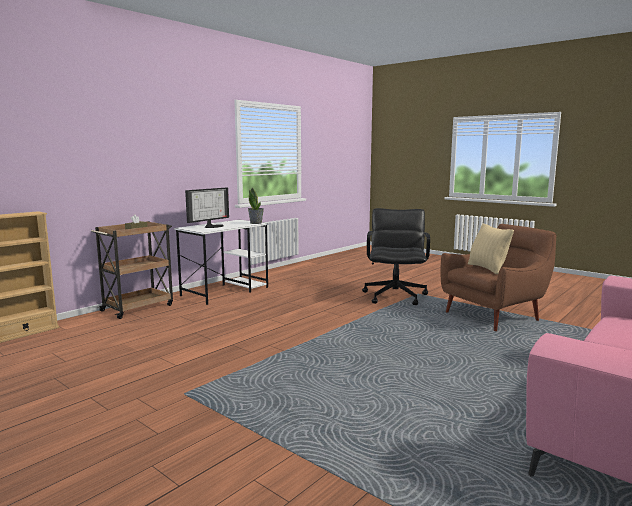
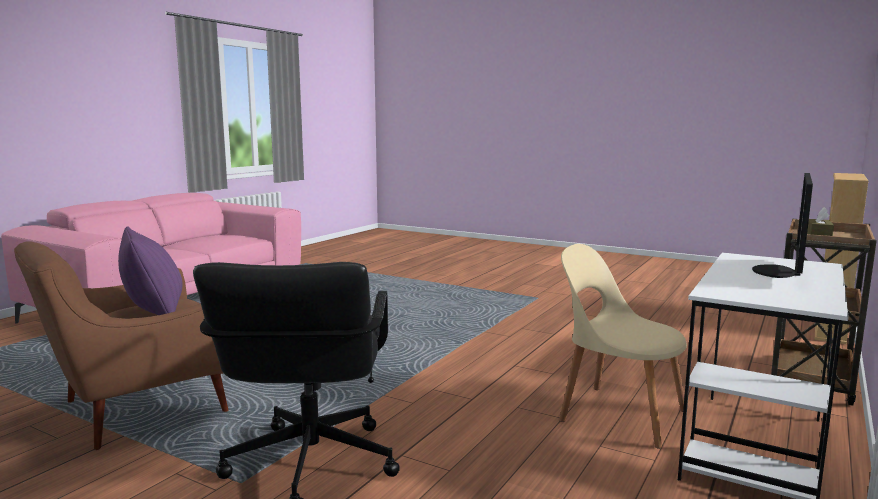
camera: 170 degrees right, 0 degrees up
potted plant [248,188,264,224] -> none
beige pillow [468,223,514,274] -> purple pillow [118,227,182,315]
none -> beige chair [559,244,687,449]

